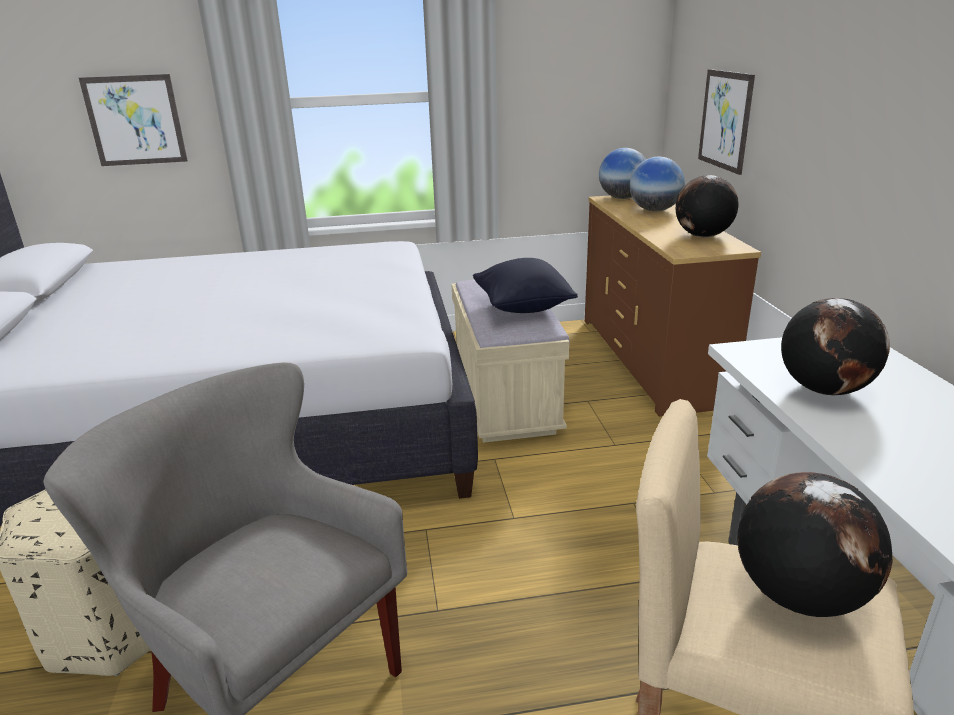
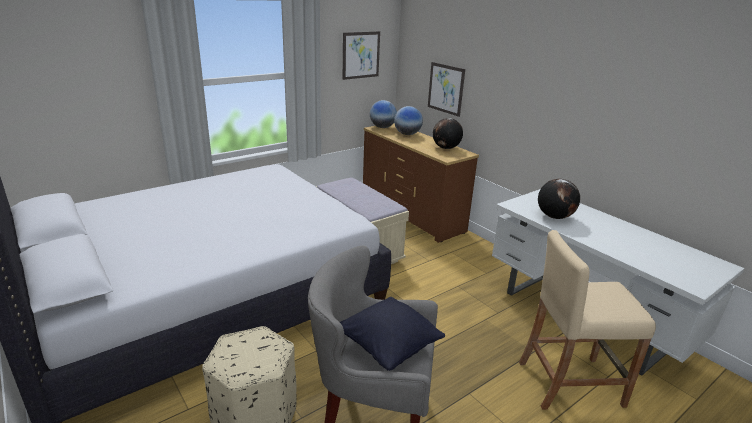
camera: 30 degrees left, 0 degrees up
picture [79,74,188,166] -> picture moved to [343,31,380,80]
black pillow [473,258,578,313] -> black pillow moved to [340,297,445,371]
globe [737,472,893,617] -> none

